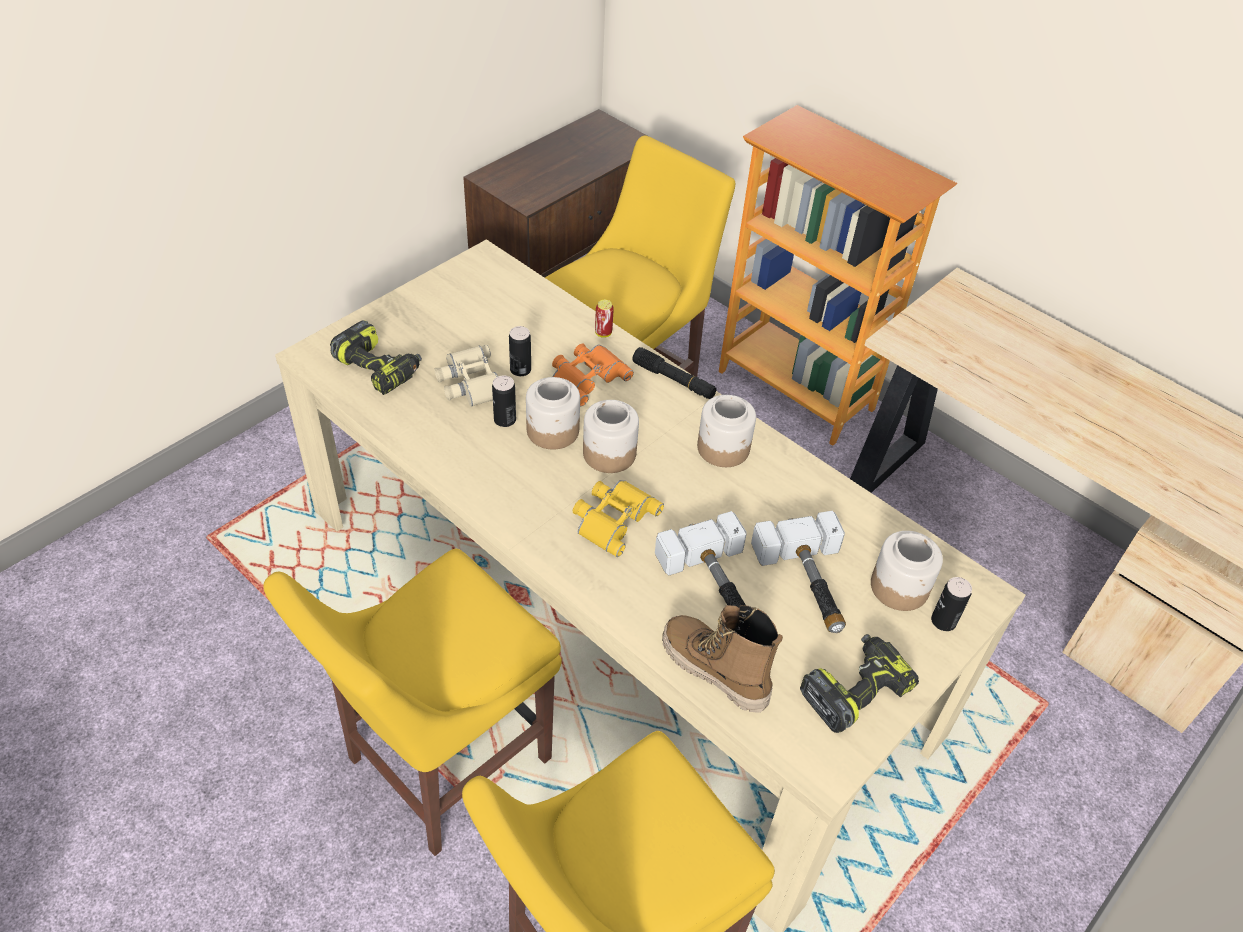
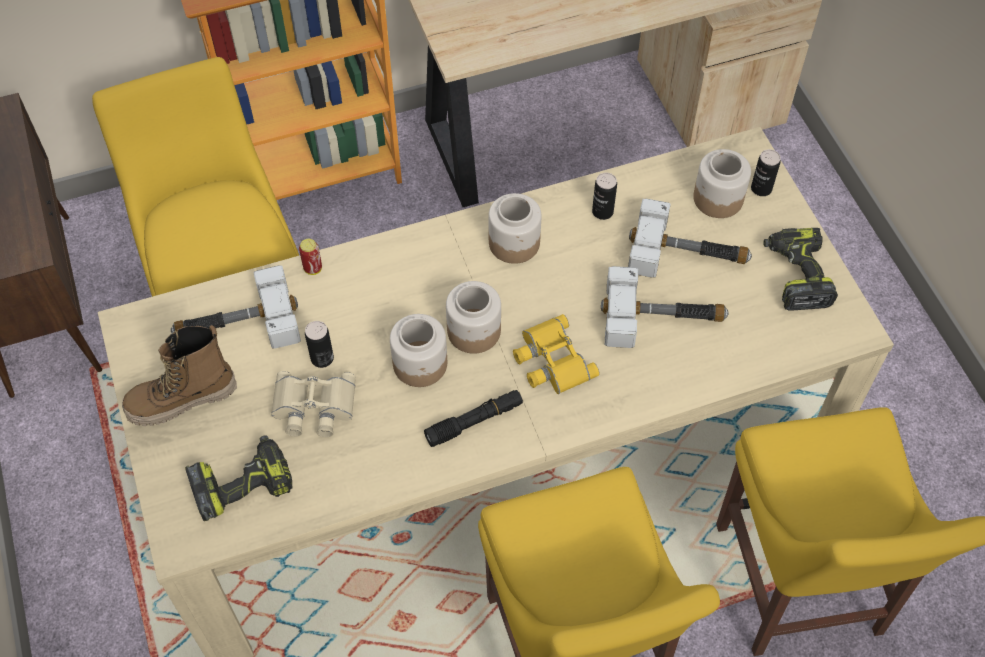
camera: 60 degrees left, 10 degrees up
can [492,375,516,427] -> can moved to [592,173,617,220]
orange binoculars [552,344,634,406] -> none
black flashlight [632,347,717,399] -> black flashlight moved to [424,390,523,447]
boot [662,605,783,713] -> boot moved to [122,325,237,426]
none -> hammer [171,265,301,349]

